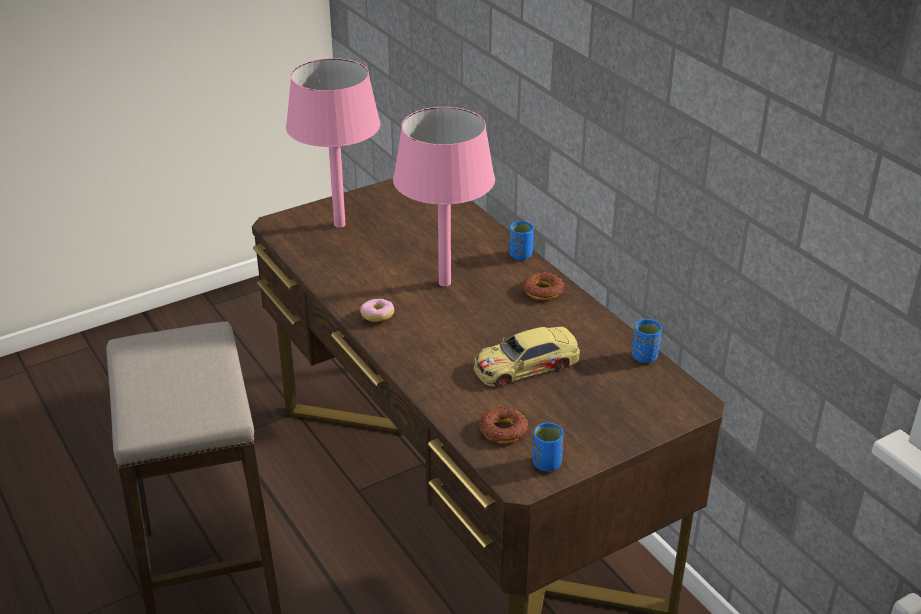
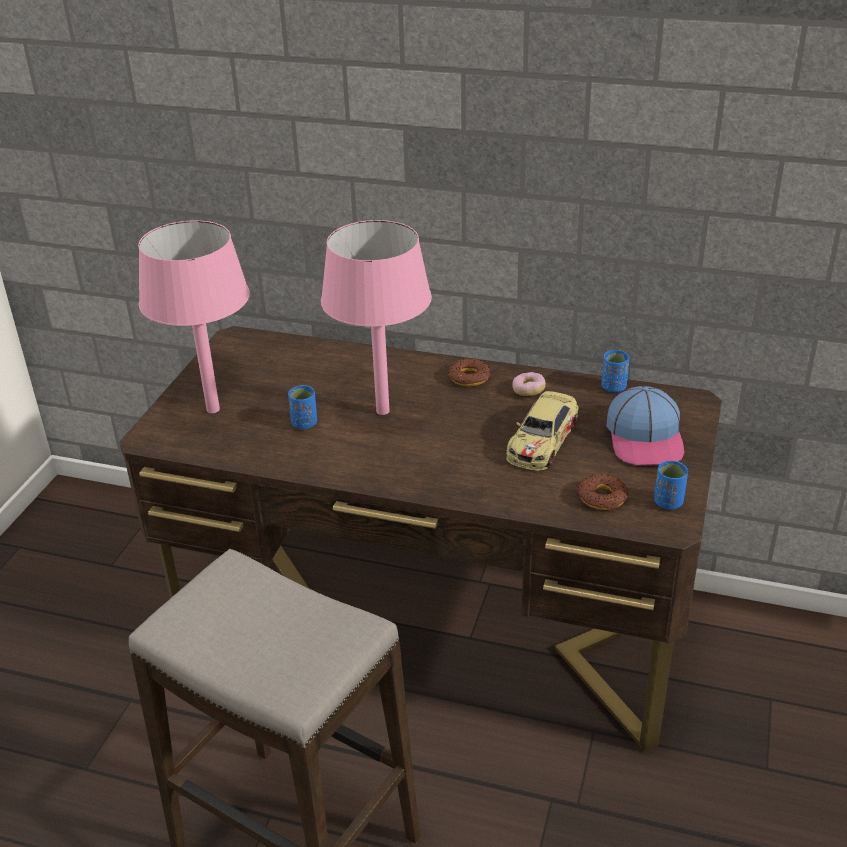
camera: 40 degrees left, 0 degrees up
donut [360,299,394,322] -> donut moved to [512,372,546,396]
blue cup [509,221,534,260] -> blue cup moved to [288,385,317,429]
none -> cap [606,386,684,466]

